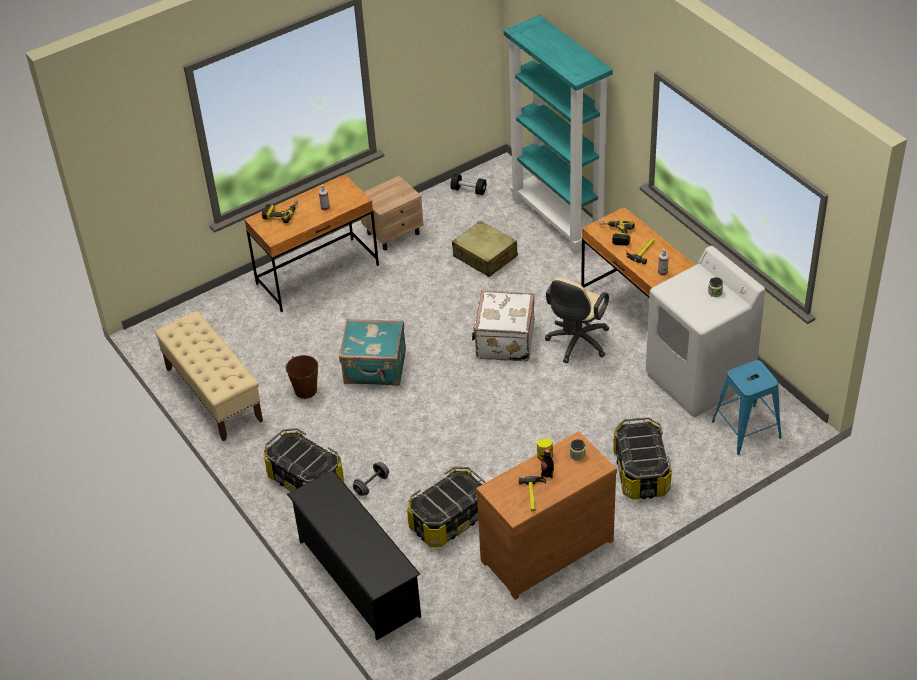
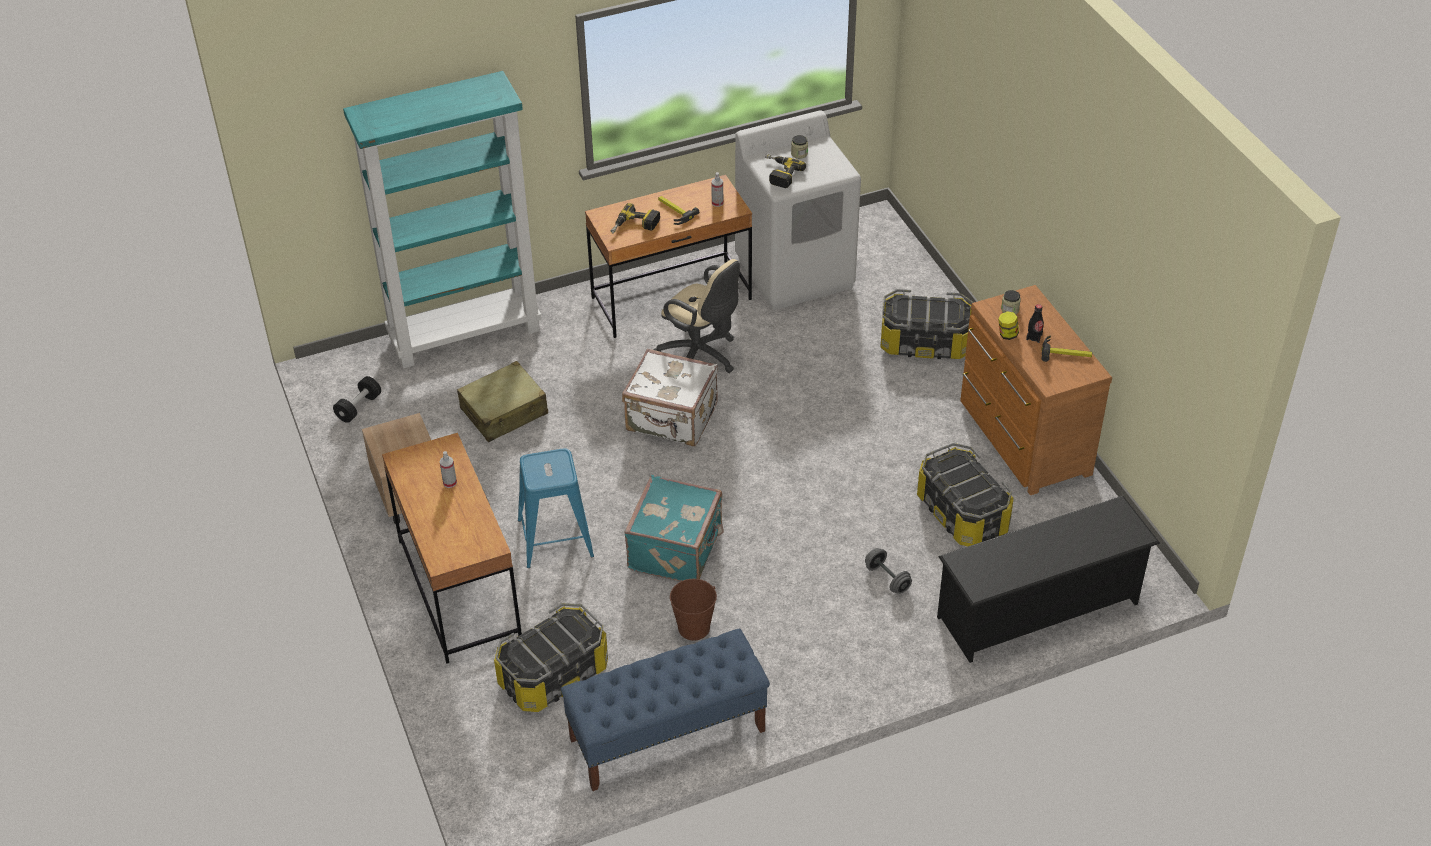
camera: 80 degrees left, 0 degrees up
beige bench [155,311,263,441] -> blue bench [561,628,770,791]
power drill [262,200,298,223] -> power drill moved to [765,154,806,188]
storage box [264,428,344,492] -> storage box moved to [494,603,608,712]
blue stool [712,360,782,455] -> blue stool moved to [518,449,594,568]

